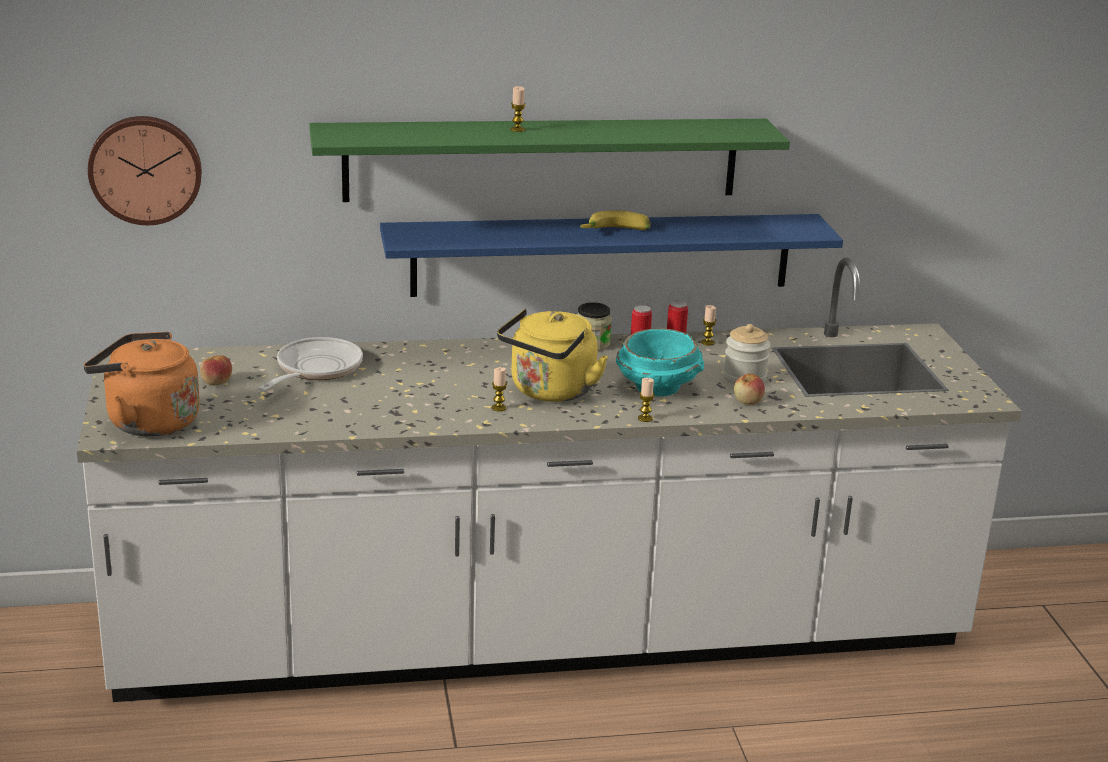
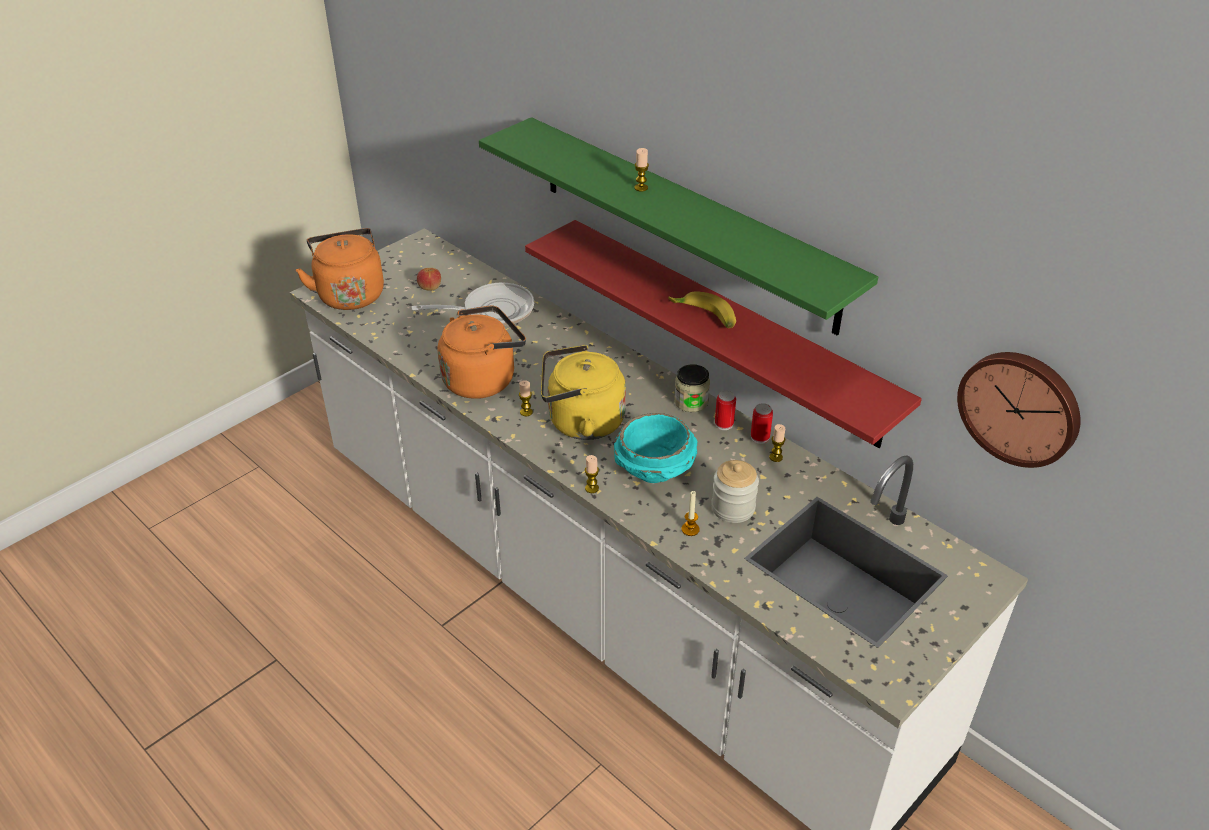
camera: 55 degrees right, 15 degrees up
wall clock [88,116,202,225] -> wall clock moved to [957,352,1081,468]
blue shelf [380,214,843,297] -> red shelf [525,220,922,448]
apple [734,373,765,405] -> candle [681,491,700,536]
none -> orange kettle [438,305,526,399]

